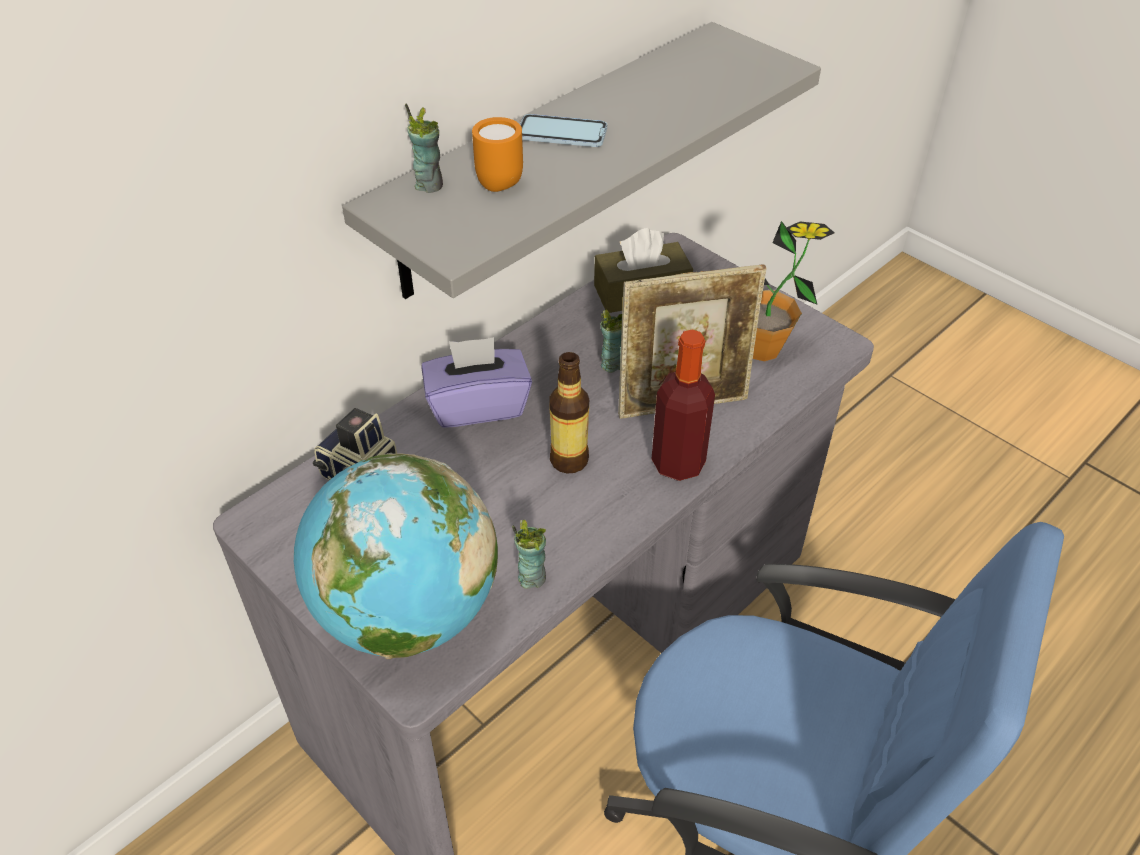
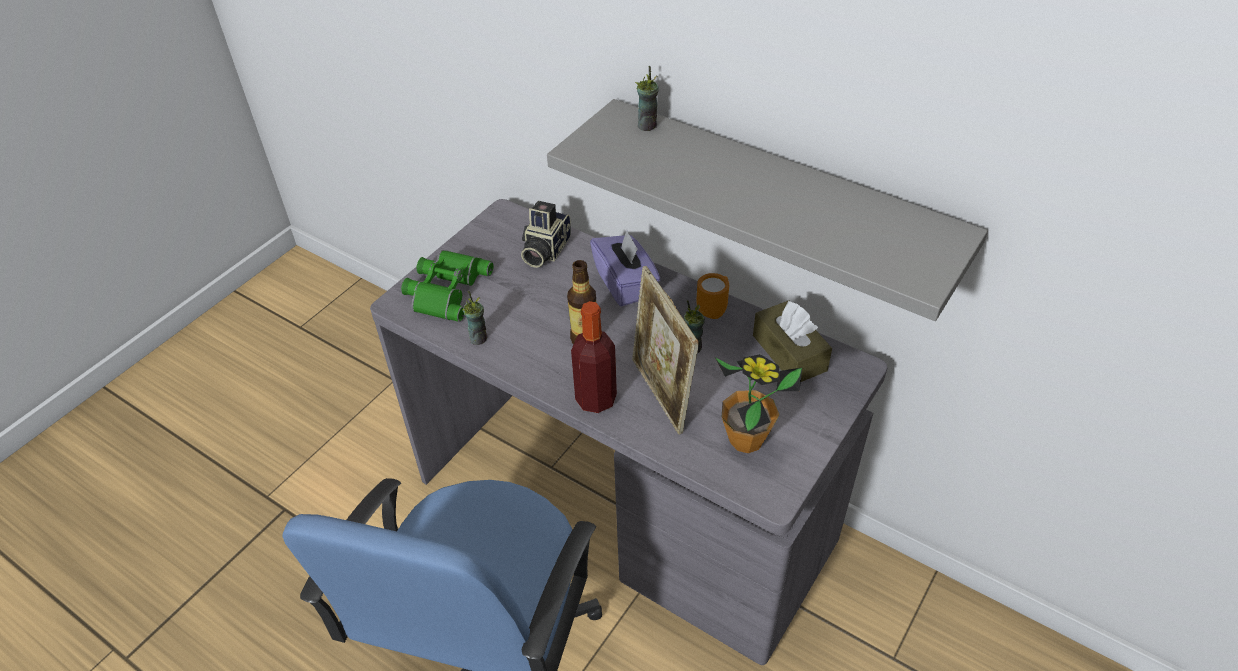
camera: 80 degrees right, 0 degrees up
globe [294,453,498,659] -> green binoculars [401,250,494,322]
orange mug [472,117,523,192] -> orange mug moved to [696,273,729,319]
phone [520,114,607,147] -> none

